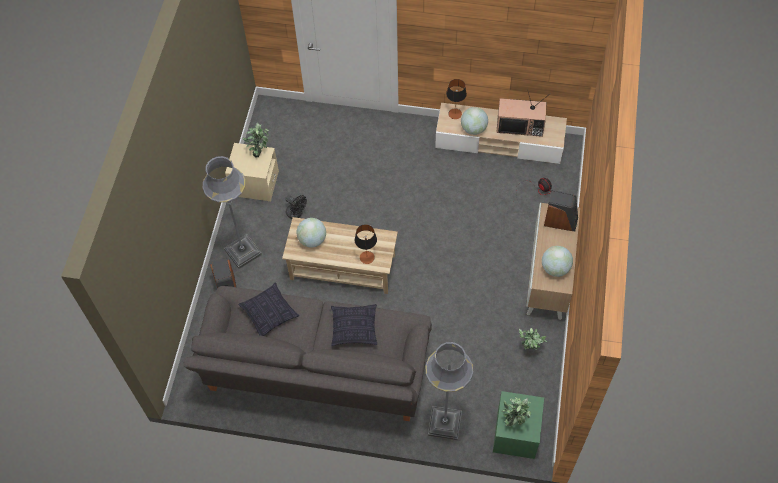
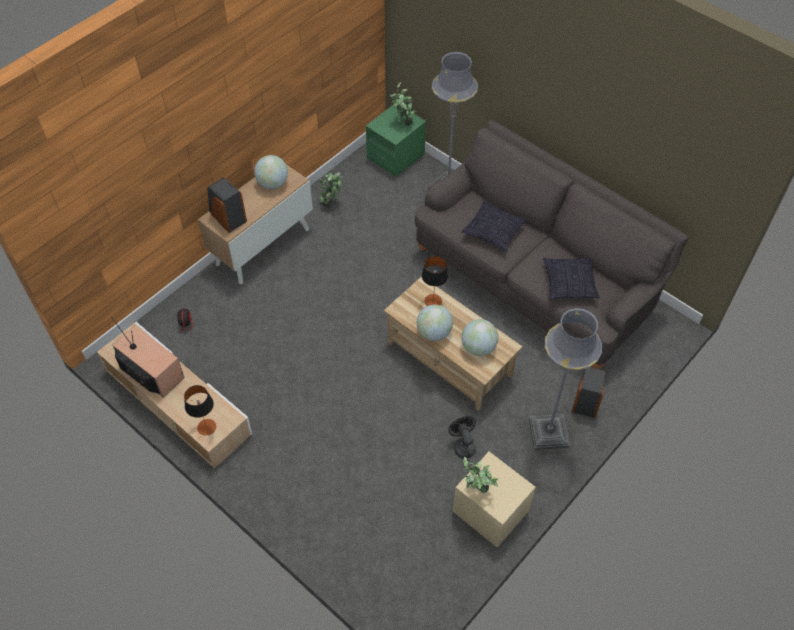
camera: 150 degrees left, 5 degrees down
globe [461,107,488,135] -> globe moved to [416,304,453,341]

